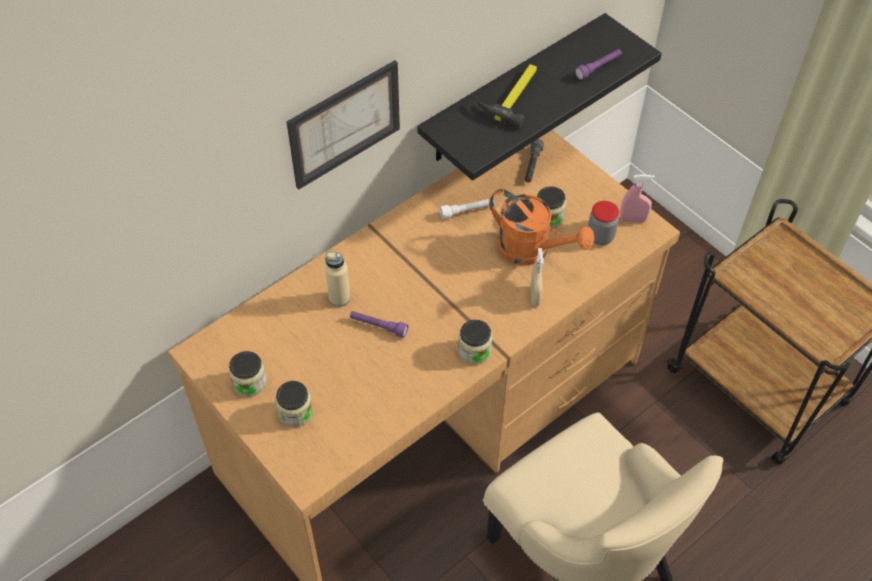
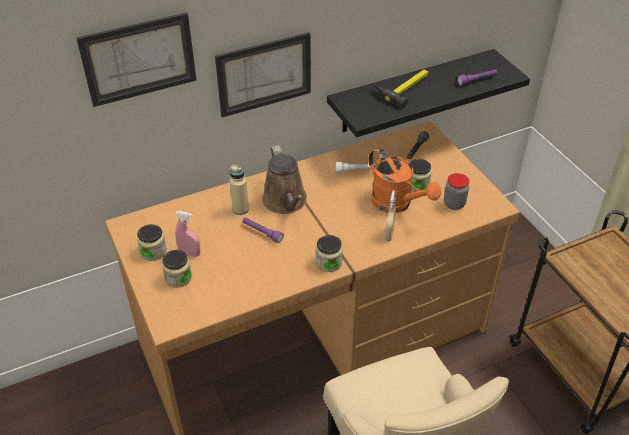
camera: 15 degrees right, 10 degrees down
pink spray bottle [620,174,655,223] -> pink spray bottle moved to [175,211,200,257]
none -> picture [76,12,196,107]
none -> brown watering can [262,145,307,214]

